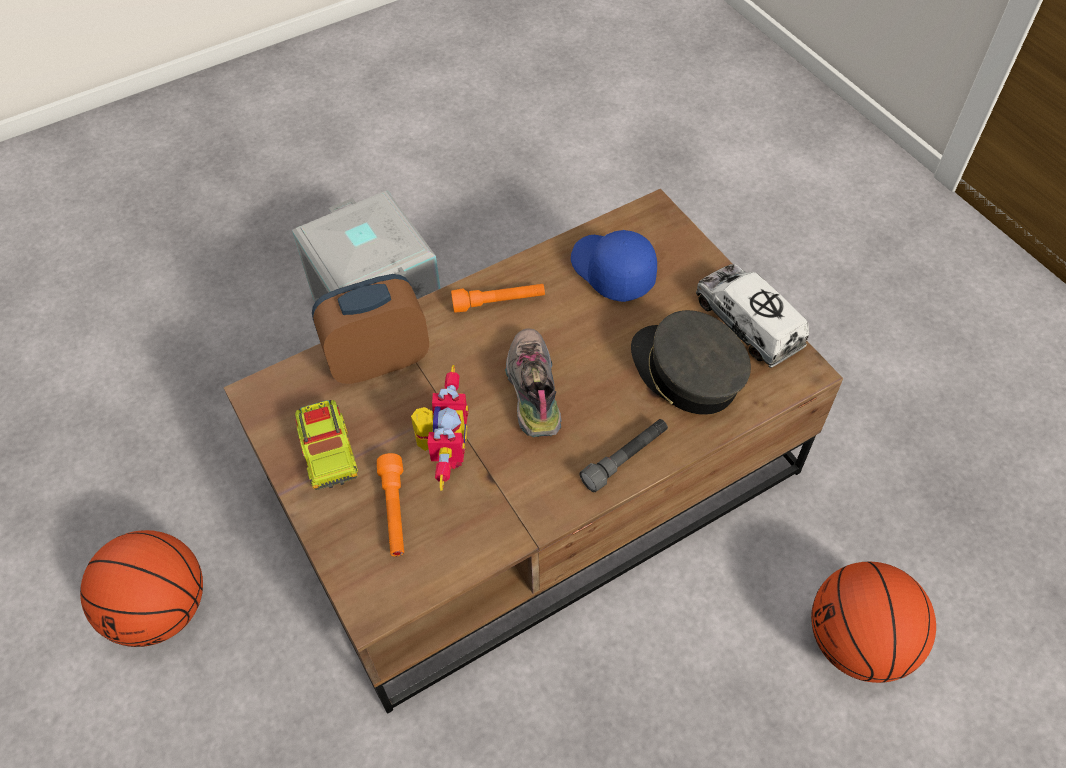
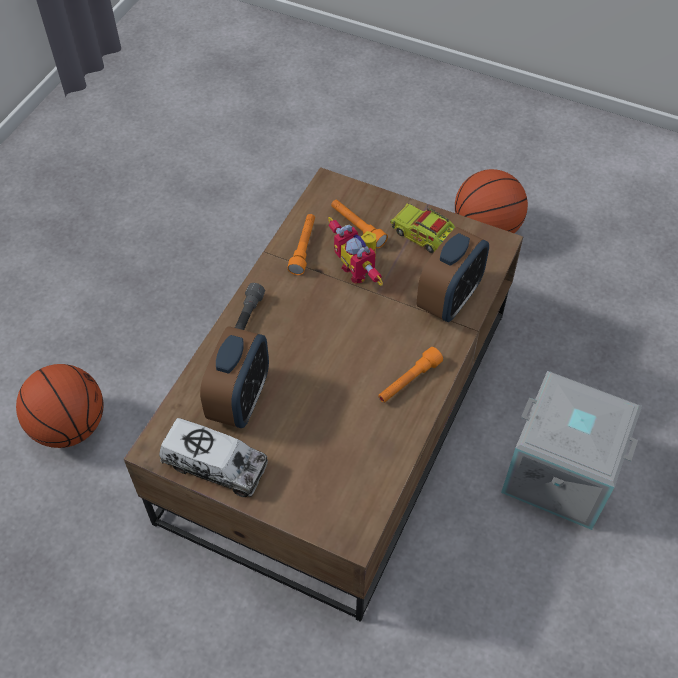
camera: 145 degrees right, 0 degrees up
shoe [505,328,562,437] -> none
blue cap [571,230,657,302] -> none
grey cap [631,310,751,415] -> alarm clock [200,326,269,428]
none -> orange flashlight [287,214,315,275]

